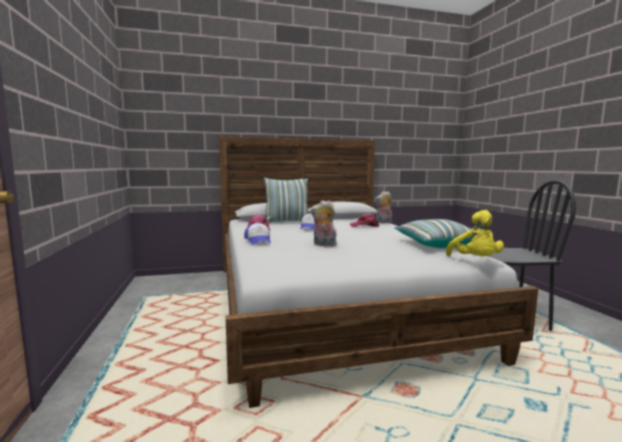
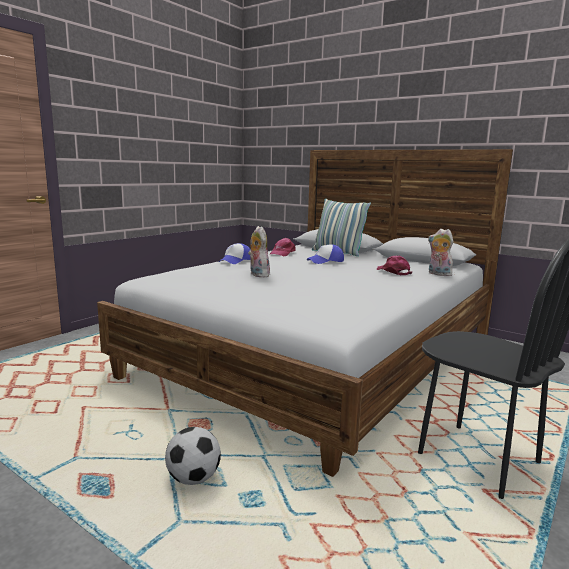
camera: 50 degrees right, 5 degrees up
pillow [394,219,472,248] -> none
yellow plush toy [446,210,504,256] -> none
none -> football [165,427,221,485]

